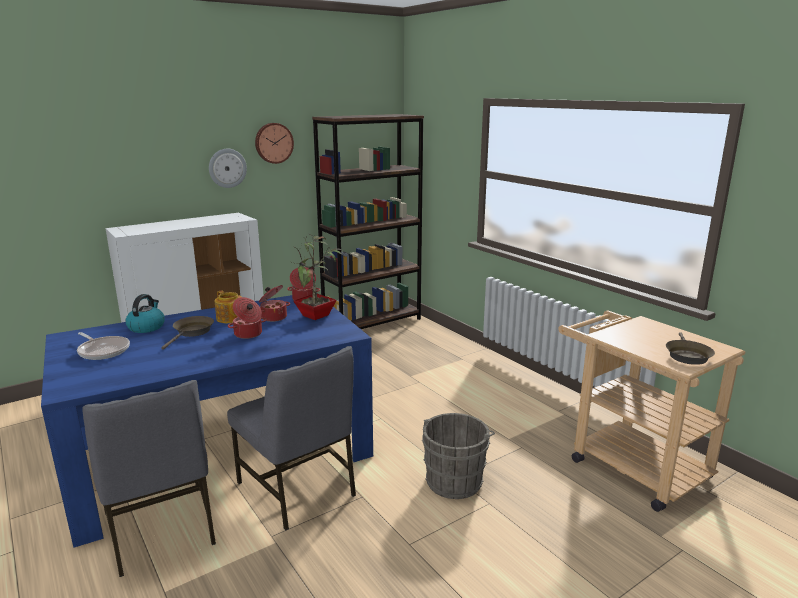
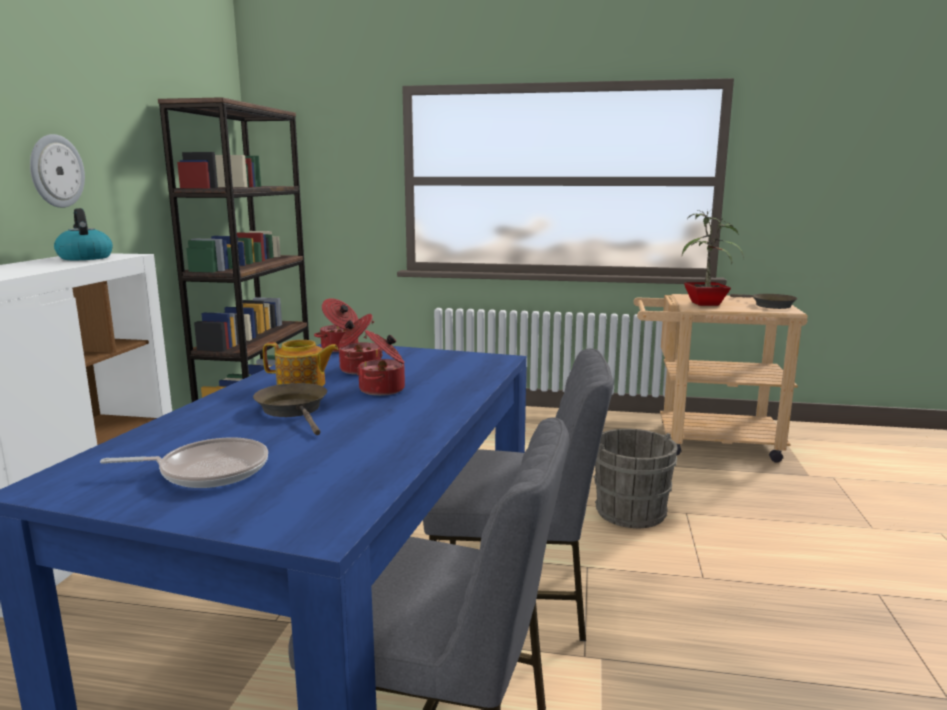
camera: 45 degrees left, 5 degrees down
kettle [125,294,165,333] -> kettle moved to [54,208,113,260]
wall clock [255,123,294,164] -> none
potted plant [292,236,343,320] -> potted plant moved to [682,210,744,306]

